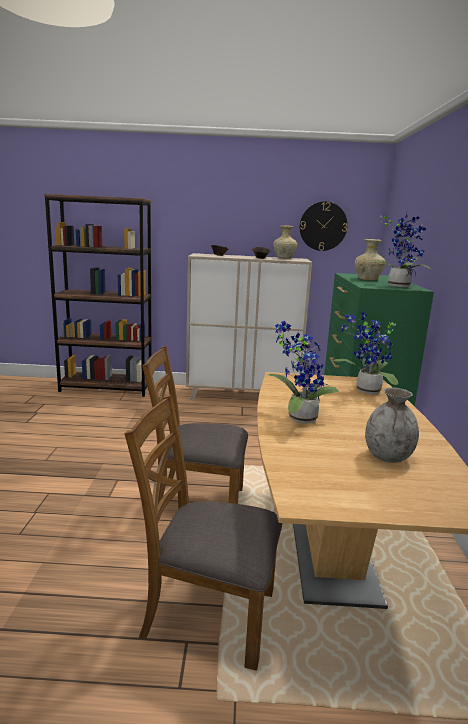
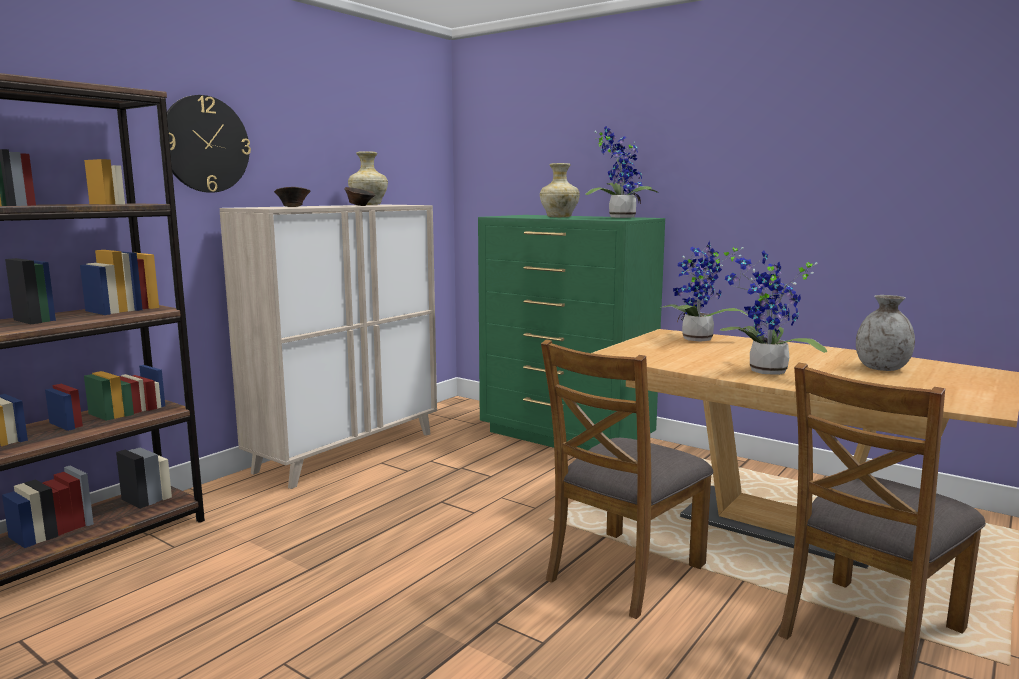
camera: 55 degrees left, 5 degrees down
wall clock [300,201,347,251] -> wall clock moved to [160,95,251,193]

